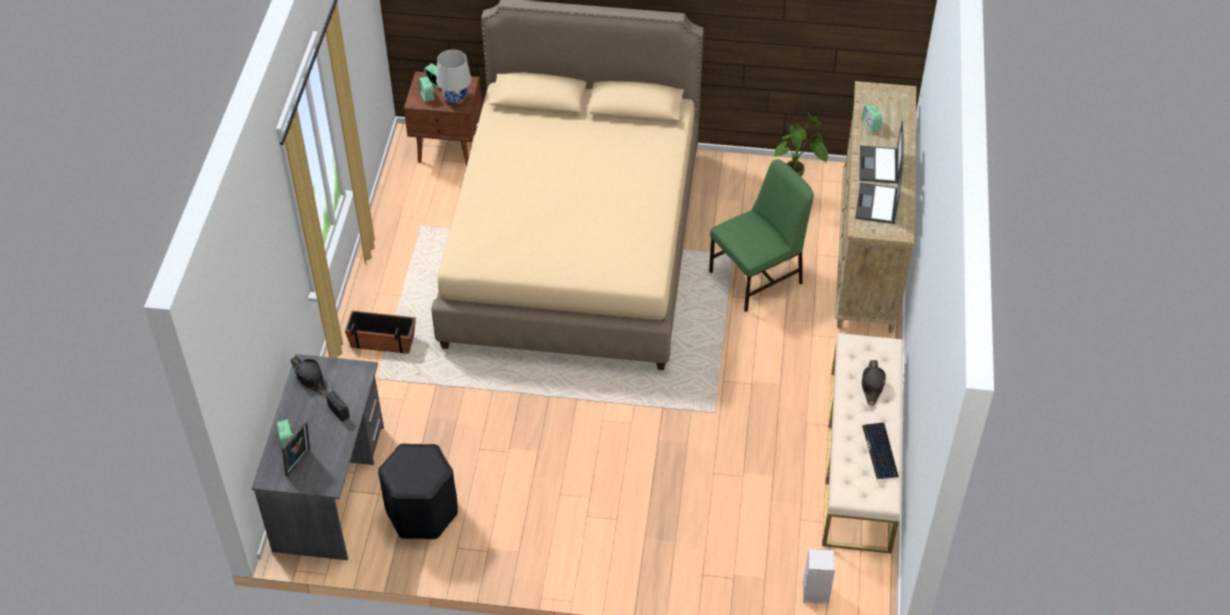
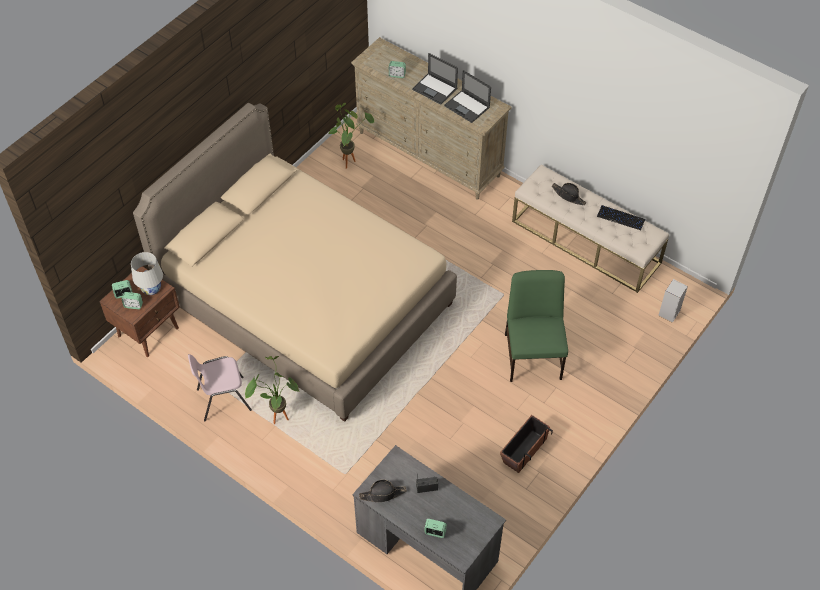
camera: 60 degrees left, 5 degrees up
picture frame [281,421,310,477] -> none
planter [345,310,416,354] -> planter moved to [500,415,553,473]
black stool [378,444,458,539] -> none
green chair [709,159,814,312] -> green chair moved to [505,270,568,382]
none -> pink chair [188,354,252,421]
none -> potted plant [245,356,300,424]

